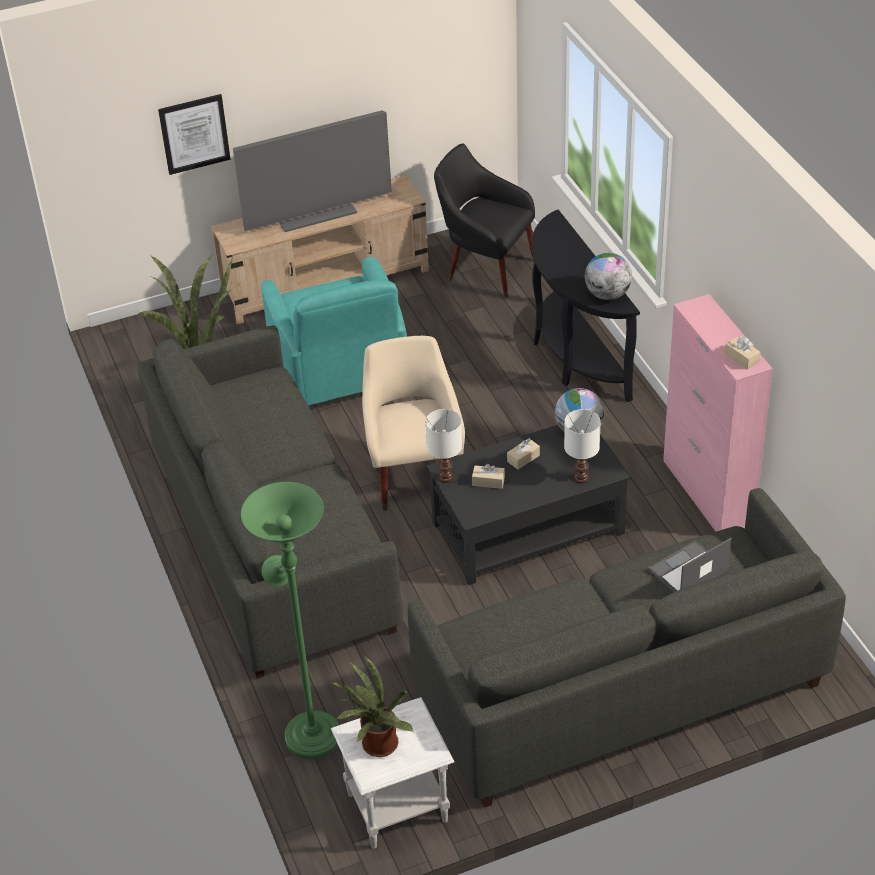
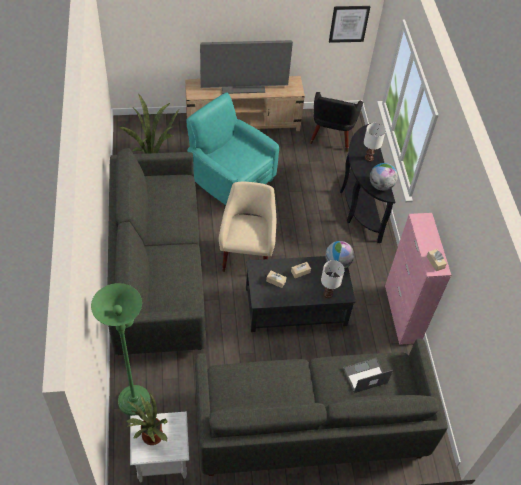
camera: 10 degrees right, 10 degrees up
picture [158,94,231,175] -> picture moved to [329,6,370,43]
turquoise armchair [261,257,407,406] -> turquoise armchair turned 135 degrees clockwise [187,93,279,205]
white table lamp [426,409,462,483] -> white table lamp moved to [364,123,386,162]
black armchair [434,144,535,298] -> black armchair turned 120 degrees counterclockwise [310,92,363,152]

